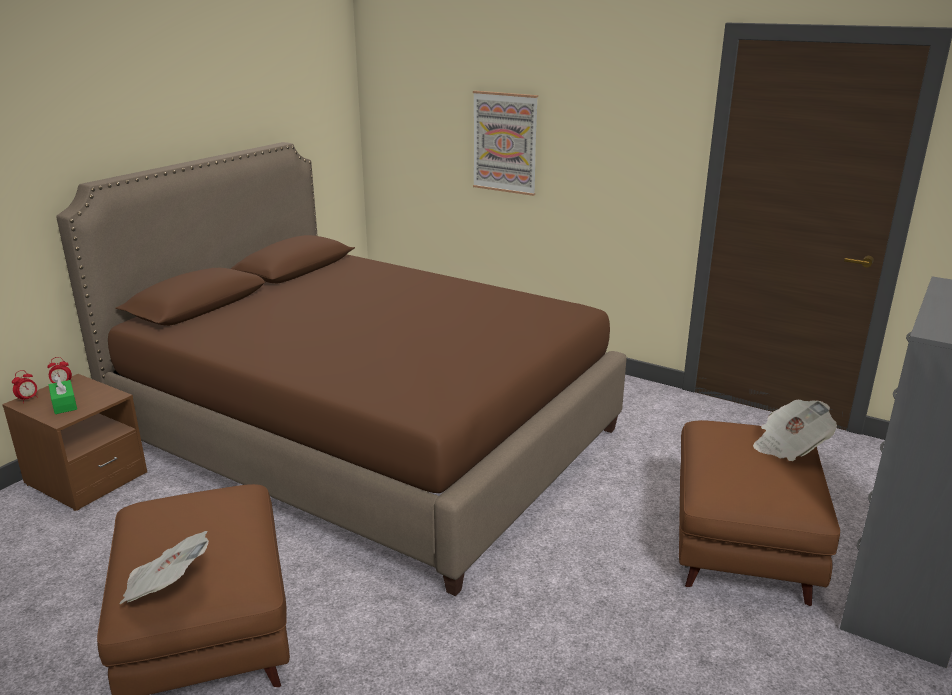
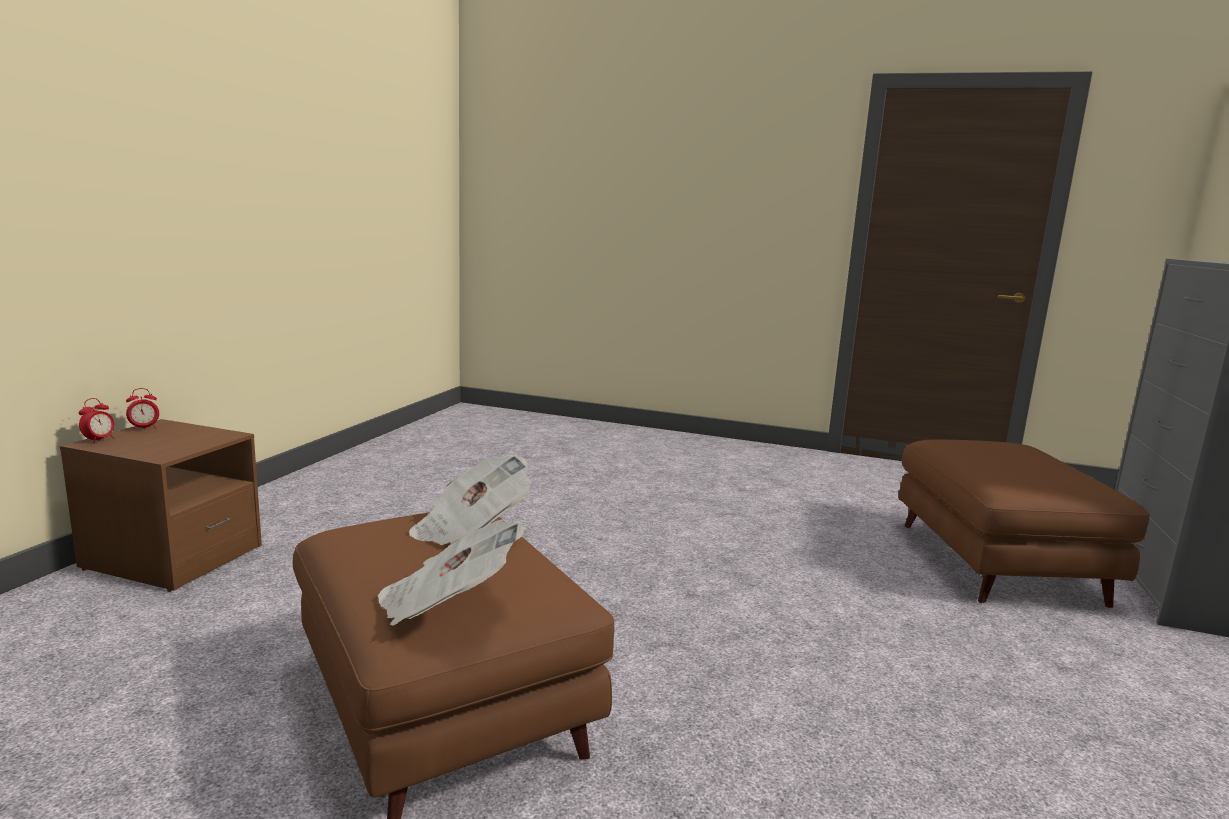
camera: 15 degrees left, 10 degrees down
green tissue box [49,375,77,414] -> none
brown bed [57,142,627,596] -> none
picture [473,91,538,196] -> none
newspaper [753,400,837,461] -> newspaper moved to [409,456,531,545]

